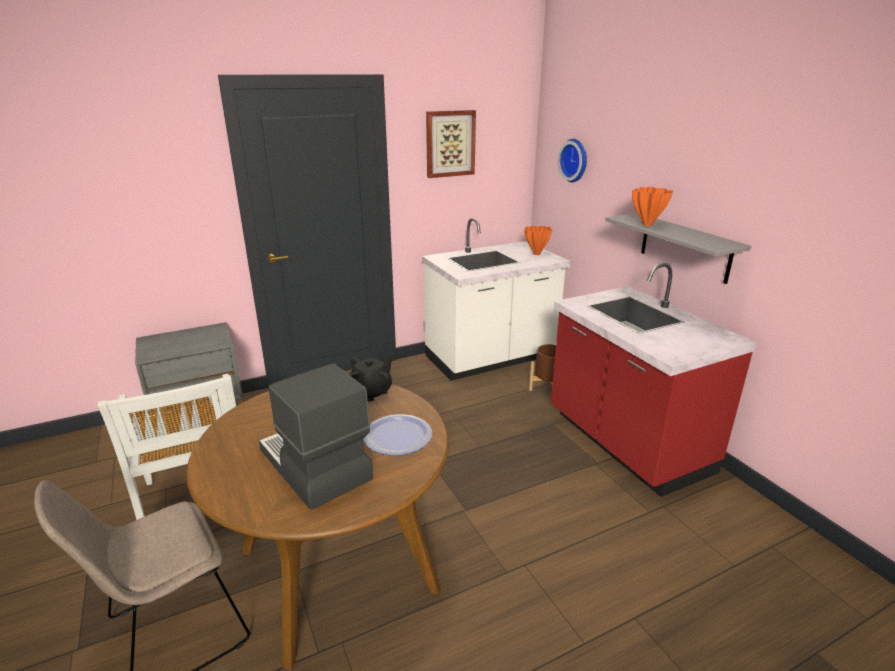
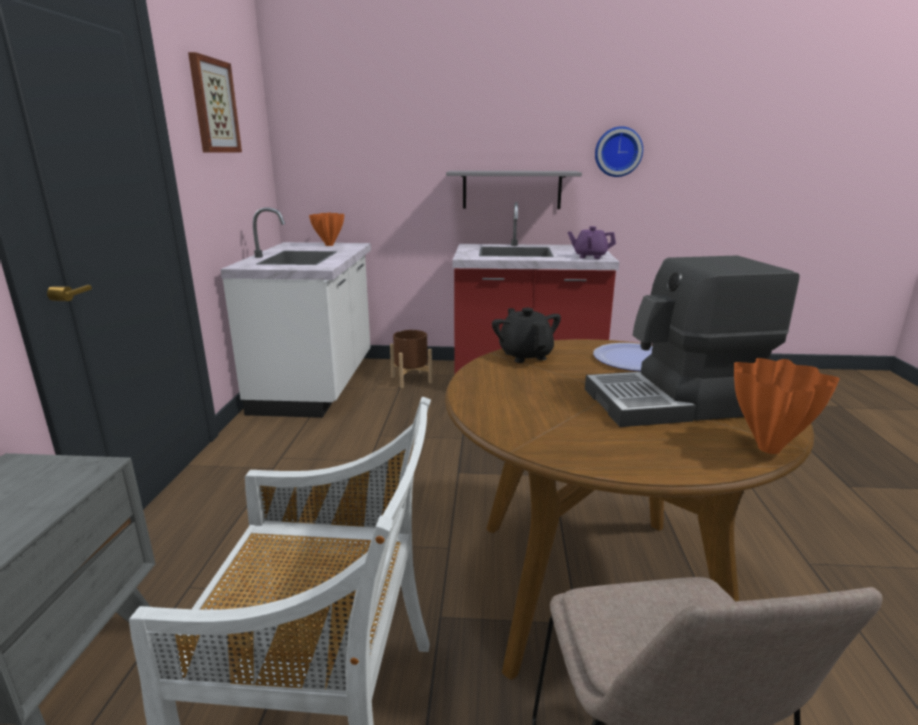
camera: 60 degrees left, 5 degrees down
wall clock [558,139,587,182] -> wall clock moved to [595,126,643,177]
orange vase [632,187,673,226] -> orange vase moved to [734,358,840,454]
none -> purple teapot [568,226,616,259]

